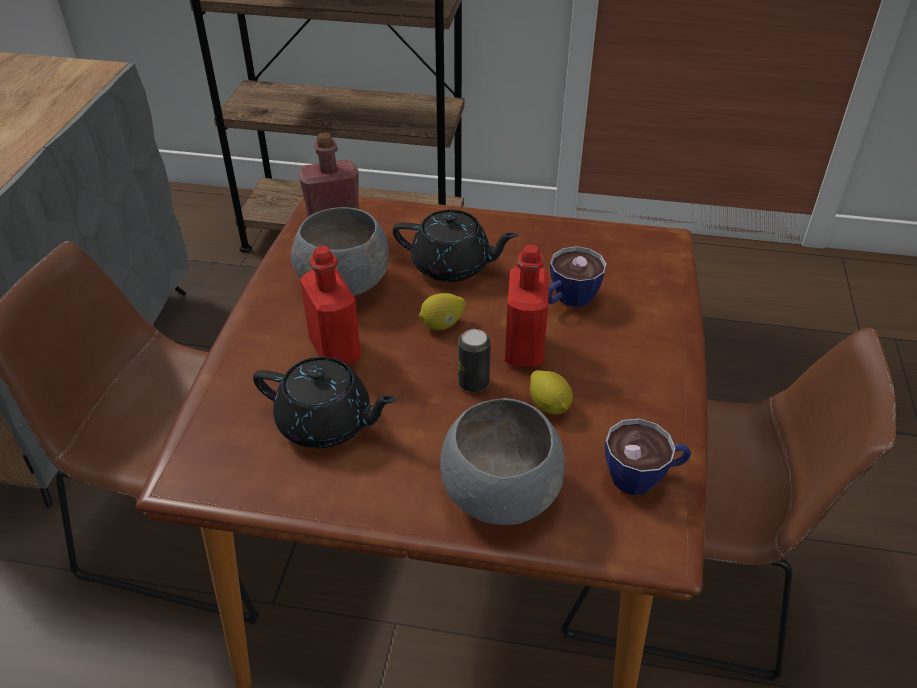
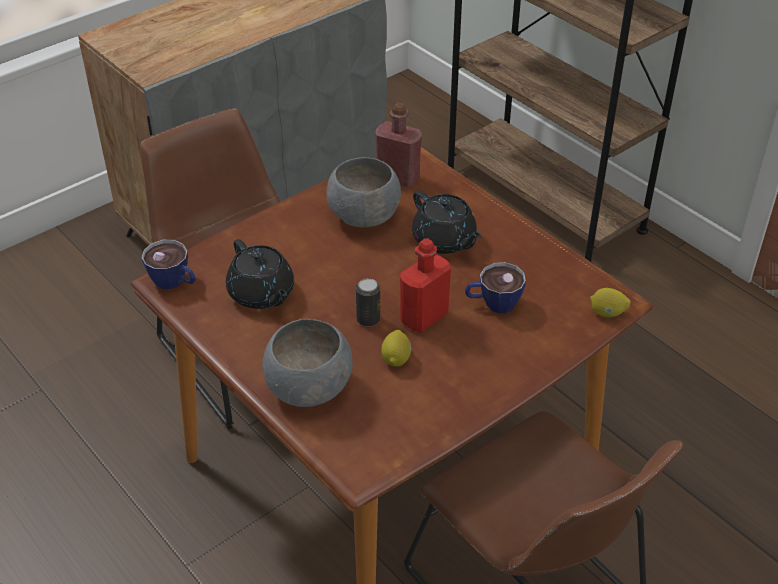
camera: 40 degrees right, 0 degrees up
red bottle [300,245,361,365] -> none
lemon [419,293,465,330] -> lemon moved to [590,288,631,317]
cup [605,418,691,495] -> cup moved to [141,240,195,289]

